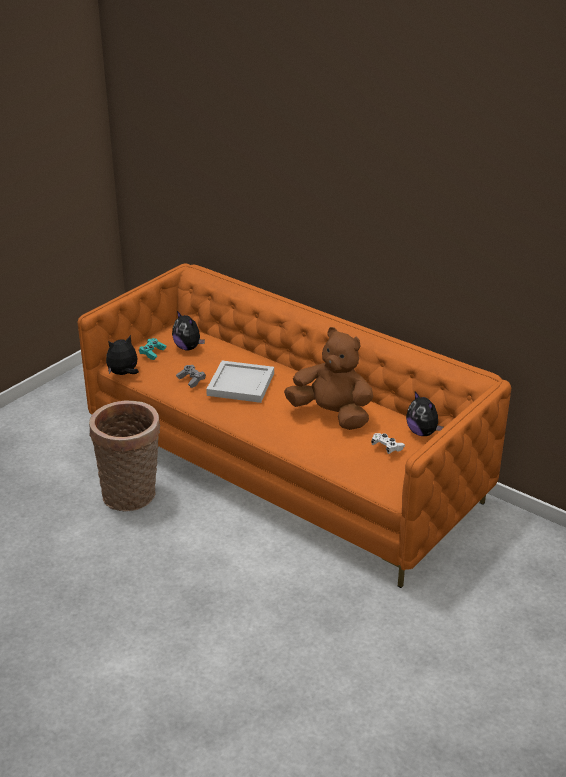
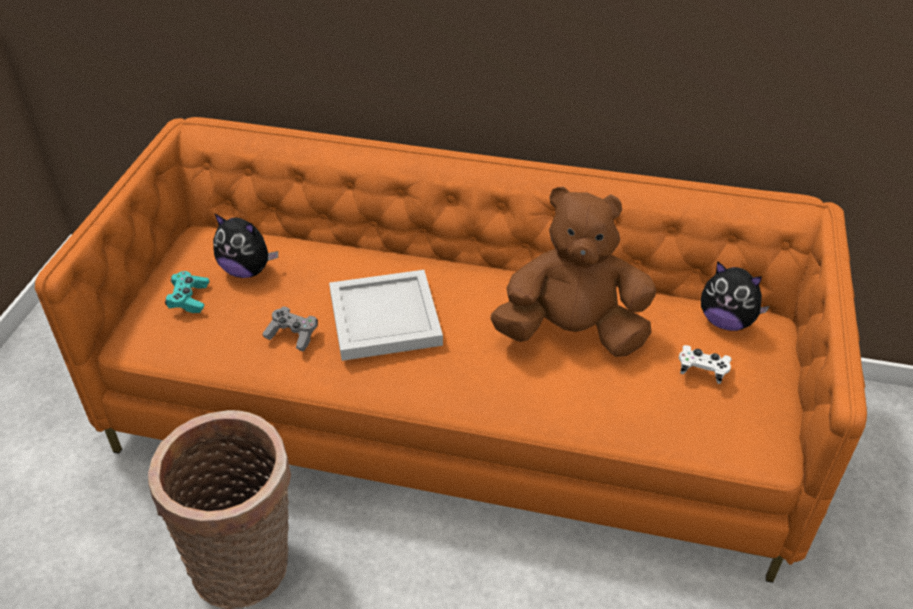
camera: 25 degrees left, 10 degrees up
plush toy [106,335,139,375] -> none

